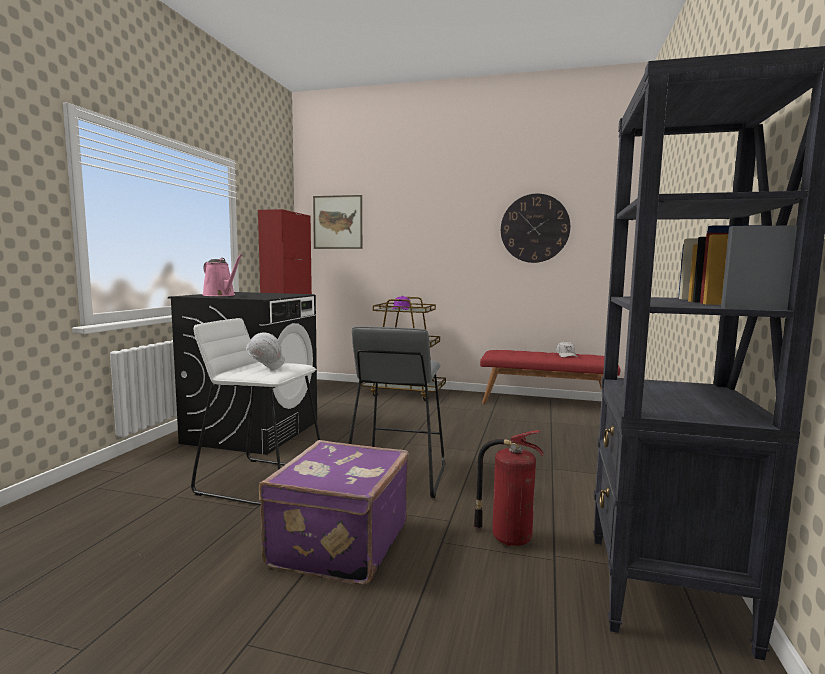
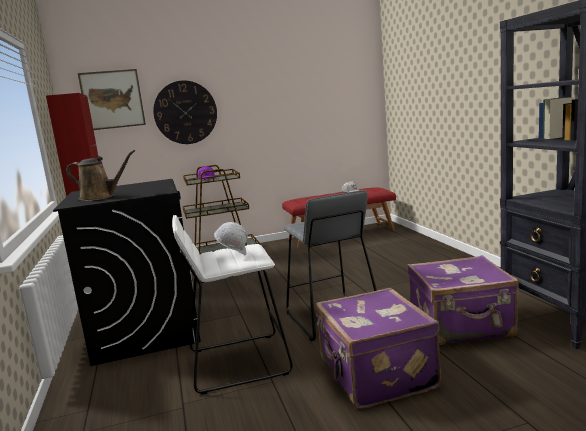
camera: 30 degrees left, 5 degrees up
pink watering can [202,254,243,296] -> brown watering can [66,150,135,201]
fire extinguisher [474,430,544,546] -> purple suitcase [408,255,519,345]
wall clock [501,194,570,263] -> wall clock moved to [153,80,217,144]

